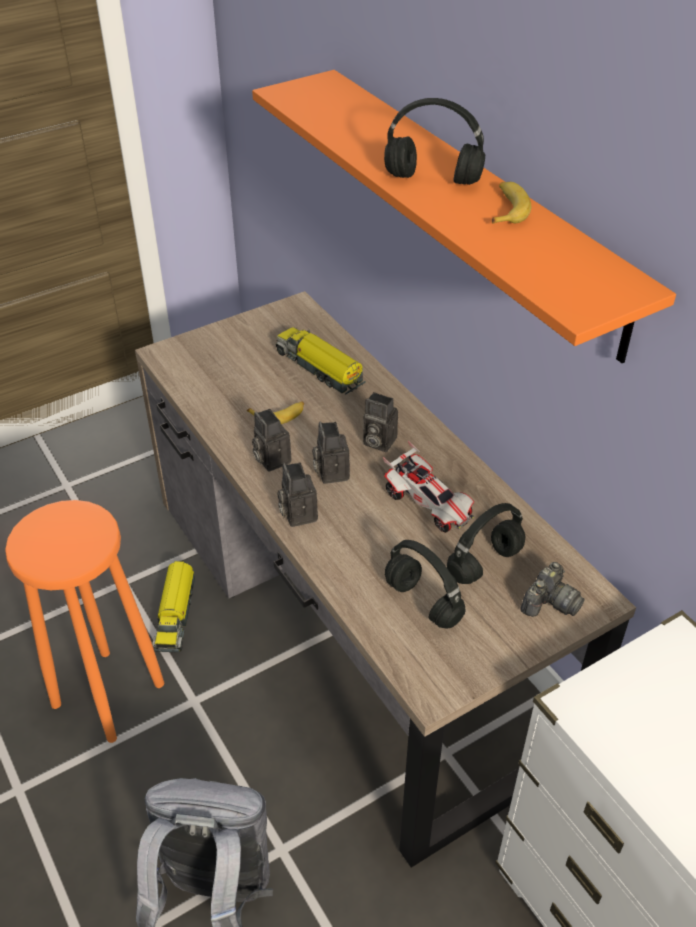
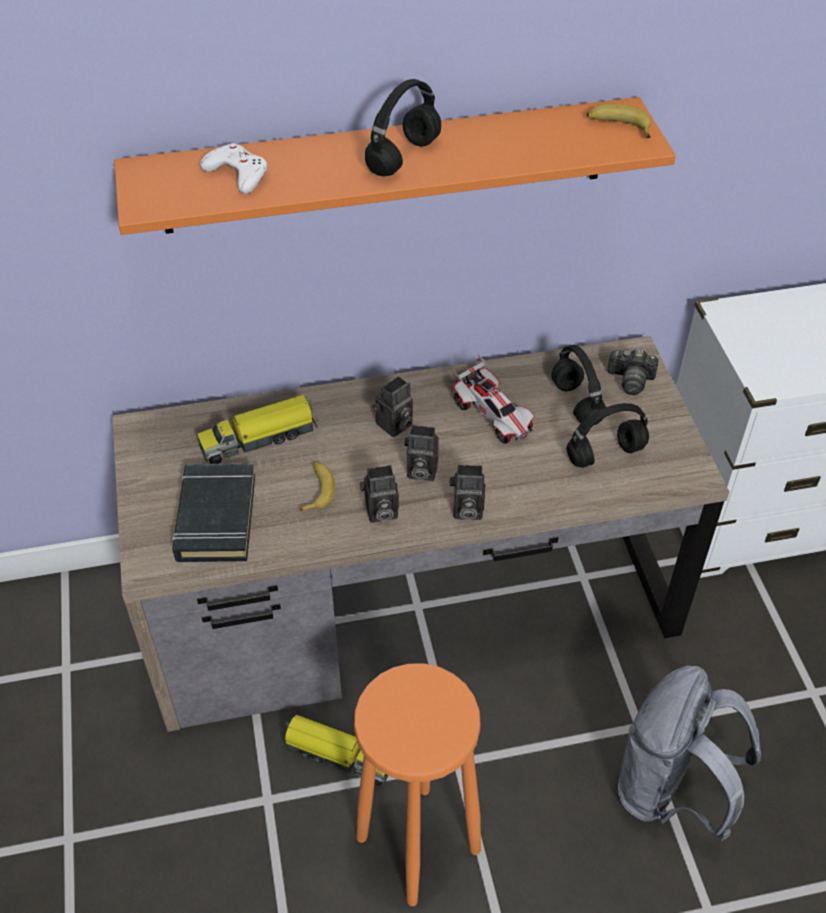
camera: 70 degrees left, 5 degrees up
toy car [383,441,475,533] -> toy car turned 75 degrees clockwise [452,354,535,444]
banana [492,182,531,224] -> banana moved to [587,104,652,138]
camera [520,562,585,617] -> camera turned 135 degrees clockwise [608,349,658,395]
none -> black book [172,463,255,562]
none -> white game controller [200,143,267,194]

